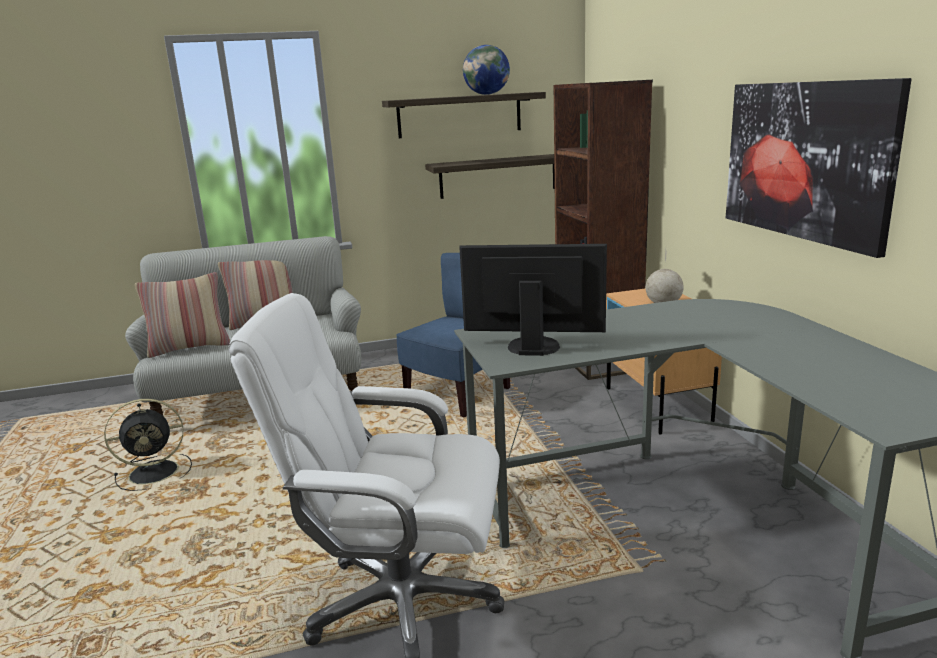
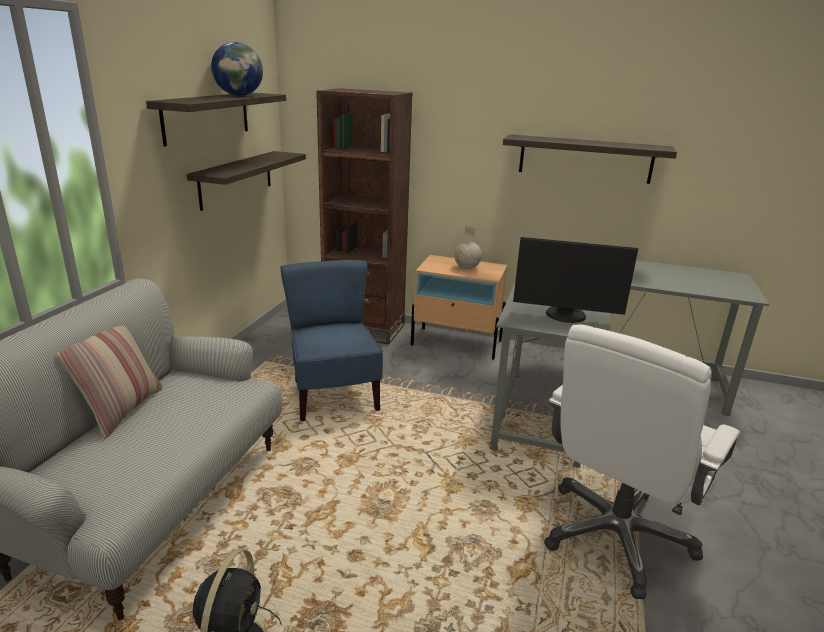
camera: 60 degrees left, 5 degrees up
pillow [135,272,230,358] -> none
monitor [459,244,607,356] -> monitor turned 120 degrees counterclockwise [513,237,638,323]
picture [726,78,912,258] -> shelf [503,134,677,184]

